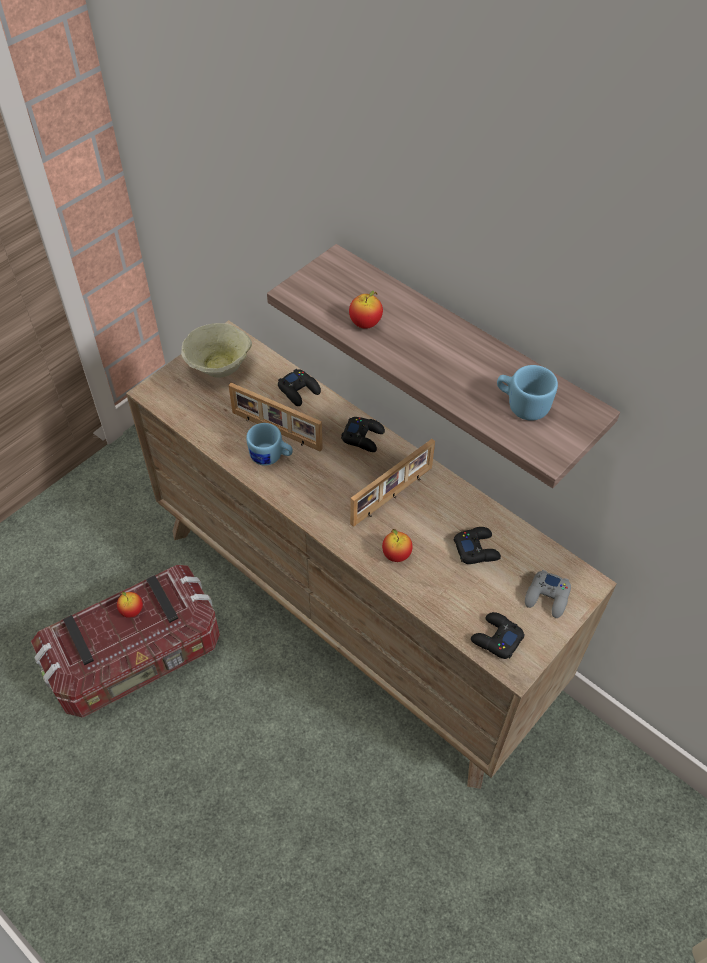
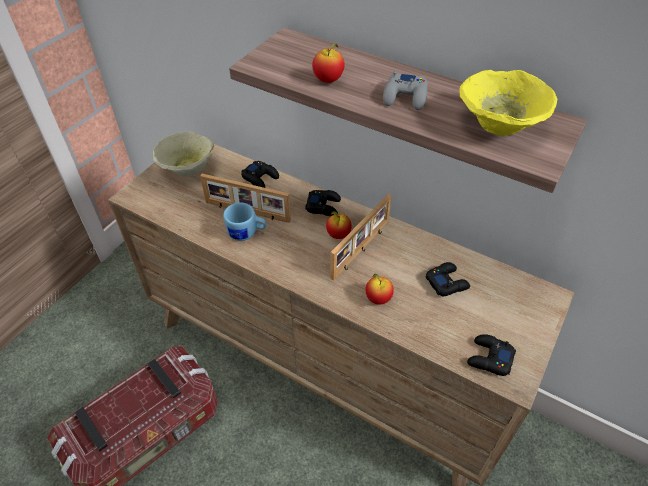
camera: 10 degrees left, 5 degrees down
apple [117,591,143,618] -> apple moved to [326,211,352,239]
blue mug [497,365,558,421] -> yellow bowl [459,70,557,136]
grey game controller [525,570,571,618] -> grey game controller moved to [383,71,428,110]

